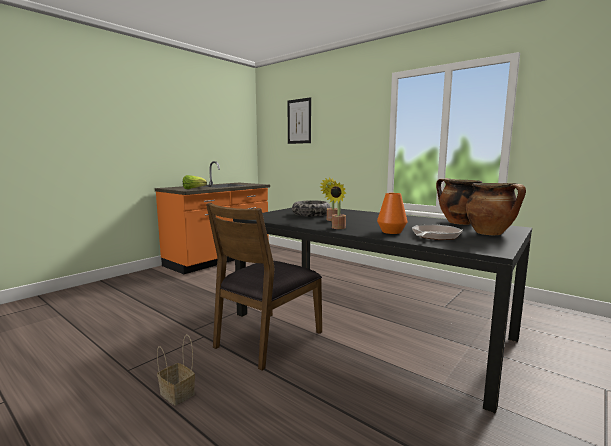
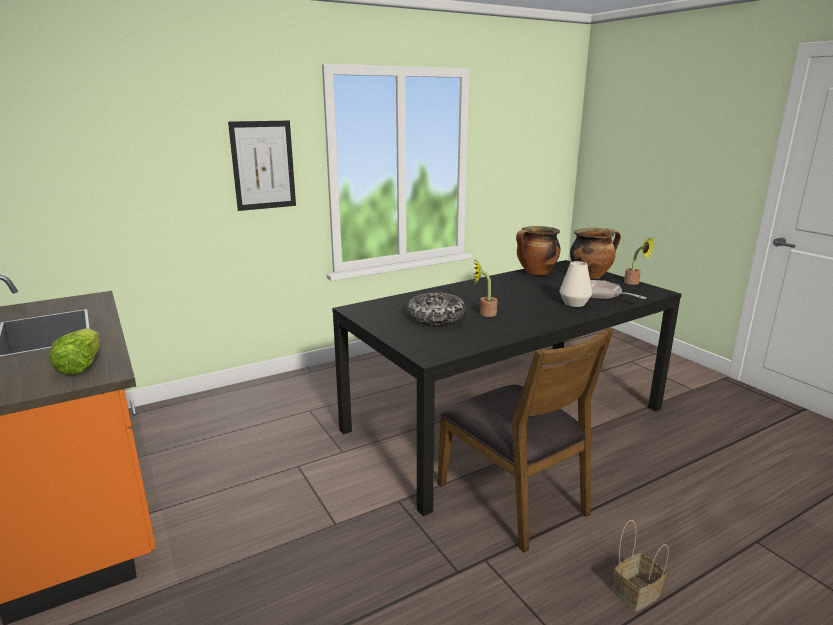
camera: 70 degrees left, 10 degrees up
picture [287,97,311,144] -> picture moved to [228,121,296,211]
potted plant [324,182,346,229] -> potted plant moved to [624,237,655,285]
orange vase [377,193,407,234] -> white vase [559,261,592,307]

